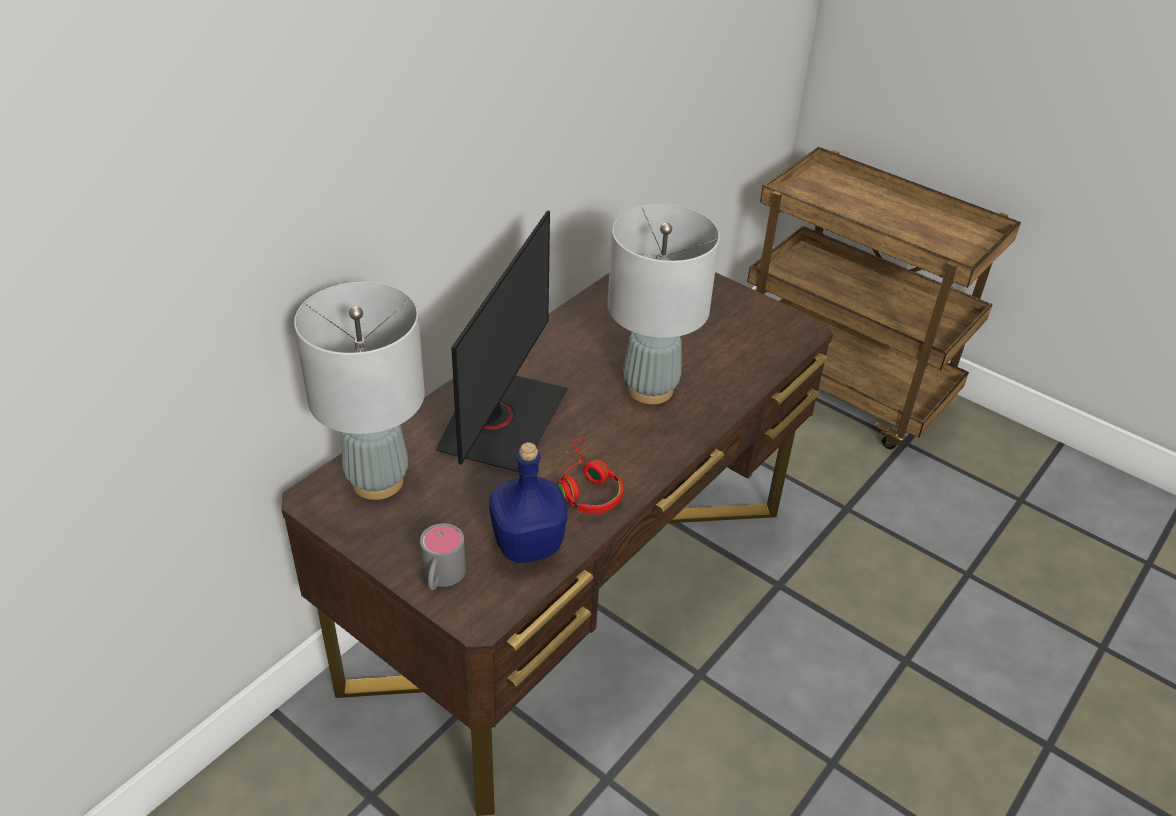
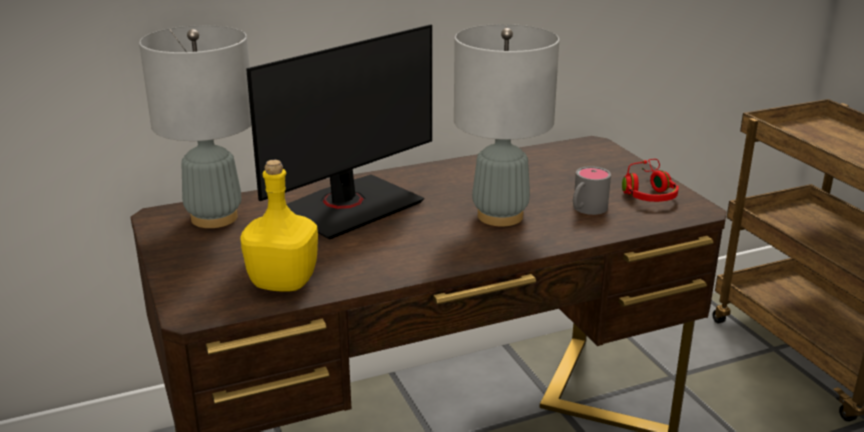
camera: 30 degrees right, 15 degrees down
grey mug [420,523,466,591] -> grey mug moved to [573,166,611,215]
blue bottle [489,442,568,563] -> yellow bottle [240,160,318,292]
red headphones [557,437,624,514] -> red headphones moved to [622,159,679,202]

